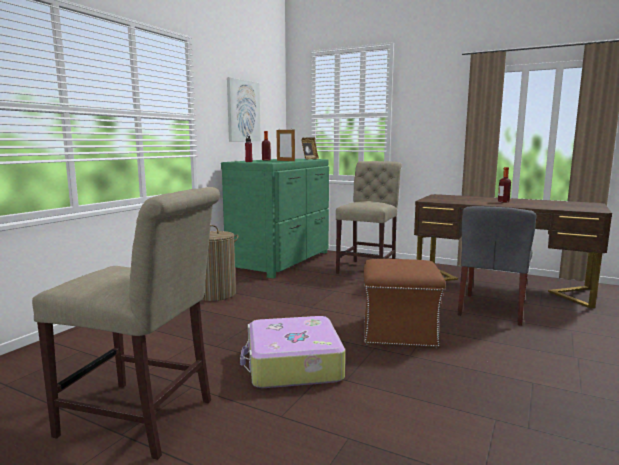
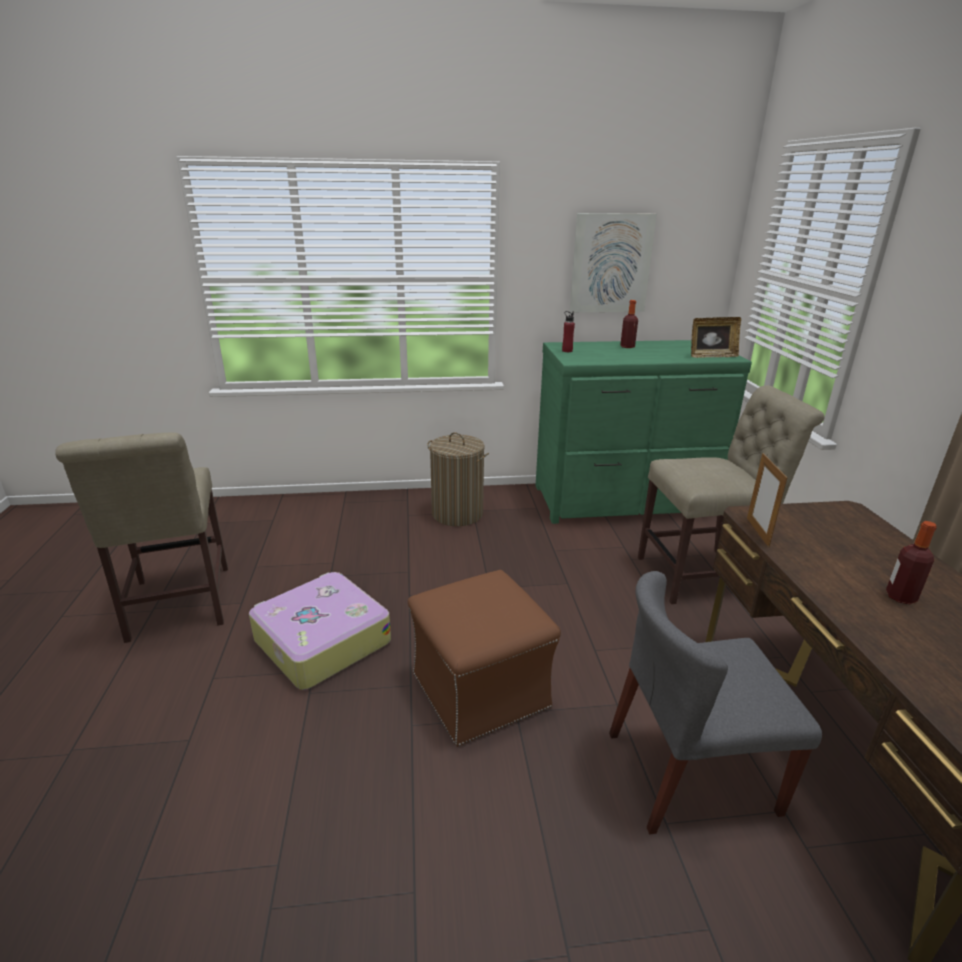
camera: 55 degrees right, 15 degrees up
picture frame [277,129,295,161] -> picture frame moved to [747,453,787,547]

